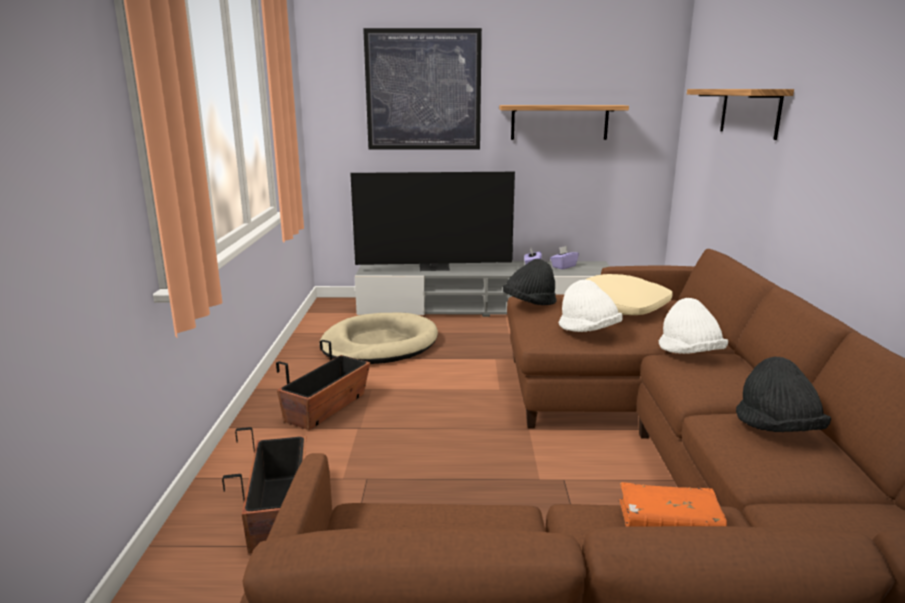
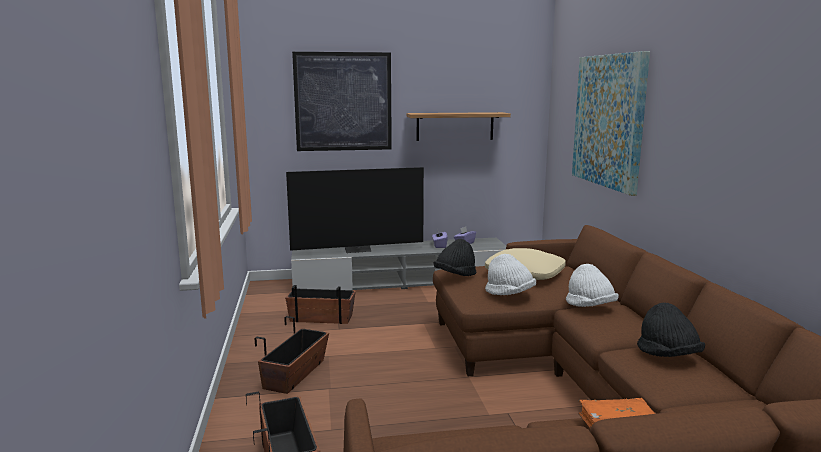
camera: 10 degrees left, 5 degrees down
beige dog bed [319,313,438,364] -> planter [285,285,356,324]
shelf [687,89,794,140] -> picture [572,51,650,196]

